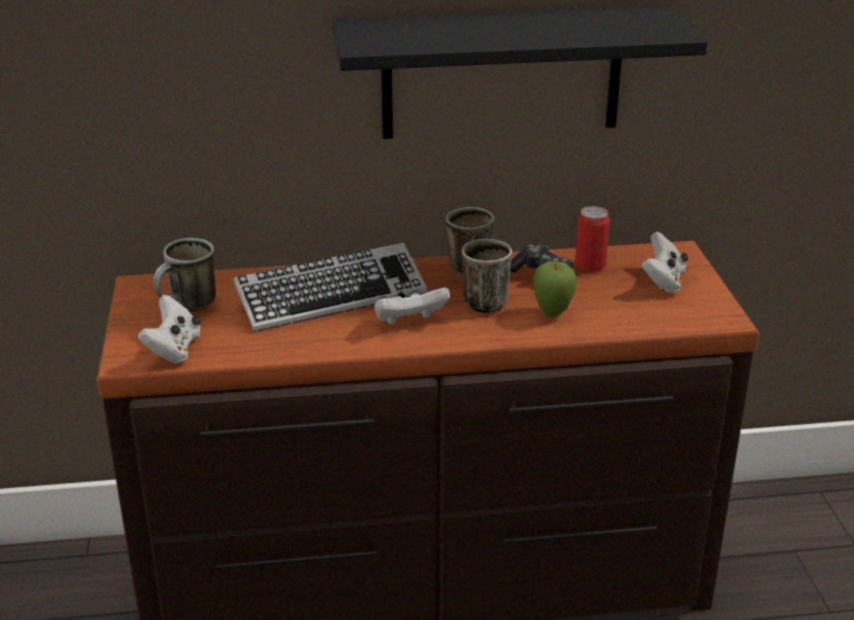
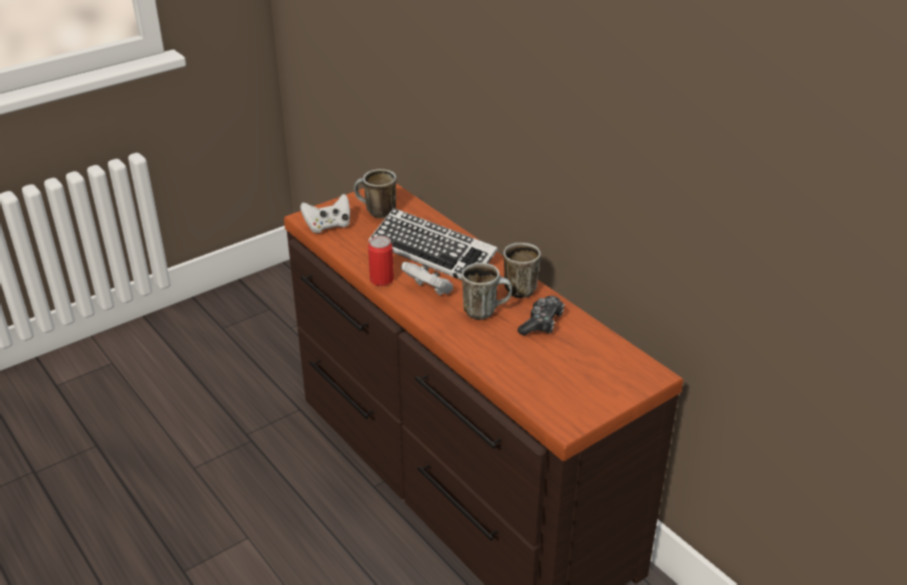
camera: 60 degrees right, 5 degrees up
black shelf [332,7,707,139] -> none
apple [533,261,577,317] -> none
can [575,206,610,272] -> can moved to [368,236,394,286]
white game controller [641,232,688,293] -> none

